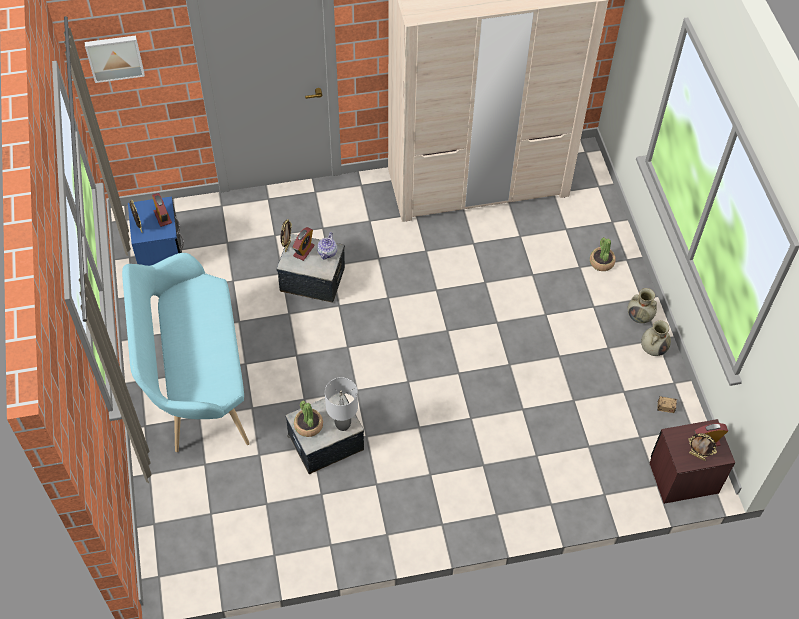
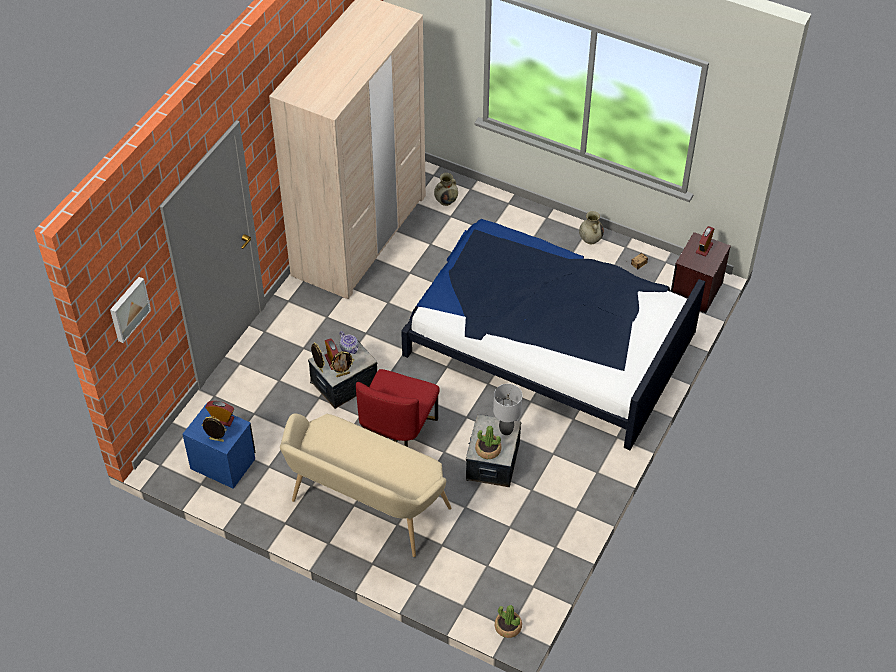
camera: 50 degrees left, 5 degrees down
turquoise bench [122,253,250,452] -> beige bench [280,413,451,557]
potted plant [590,237,615,271] -> potted plant moved to [495,605,522,638]
beige vase [628,288,657,323] -> beige vase moved to [434,173,458,206]
picture frame [688,433,717,461] -> picture frame moved to [330,351,354,377]
none -> red chair [356,369,440,447]
none -> bed [401,219,705,450]

